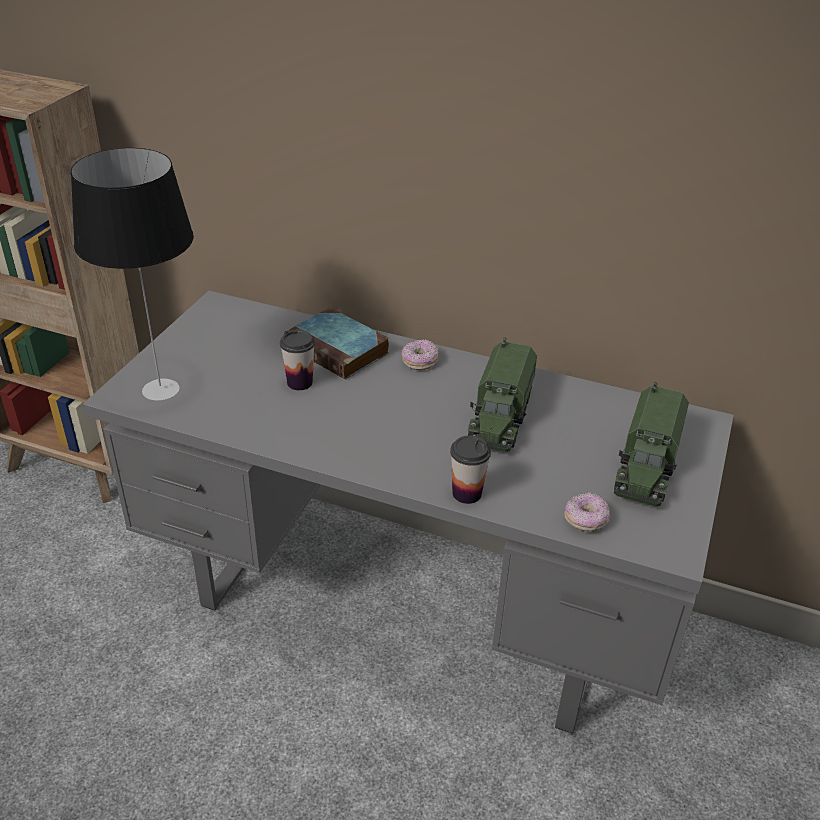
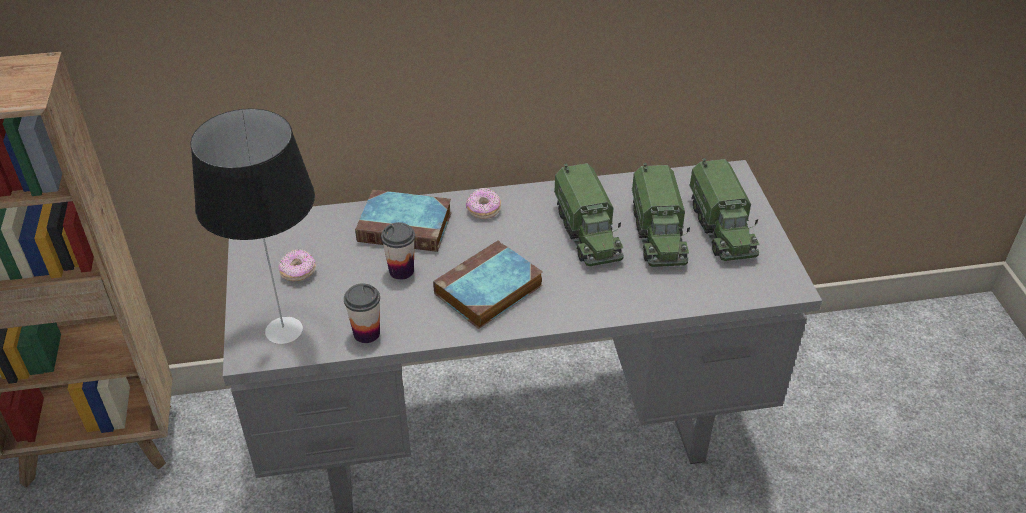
camera: 30 degrees left, 5 degrees up
cup [450,435,491,504] -> cup moved to [344,283,380,343]
donut [564,492,610,531] -> donut moved to [279,249,316,281]
none -> book [433,240,543,329]
none -> toy truck [632,163,690,267]

